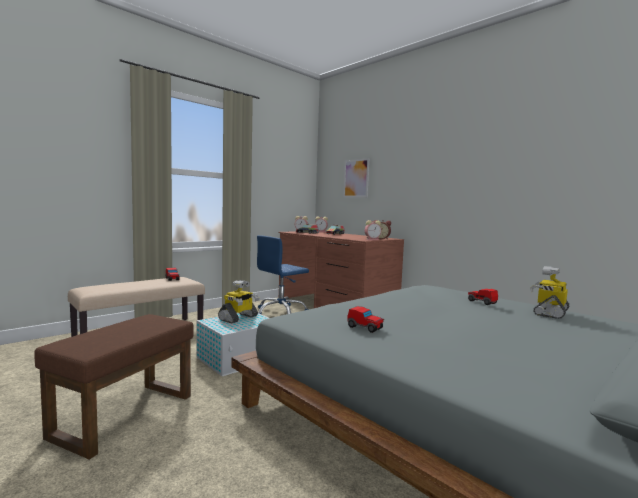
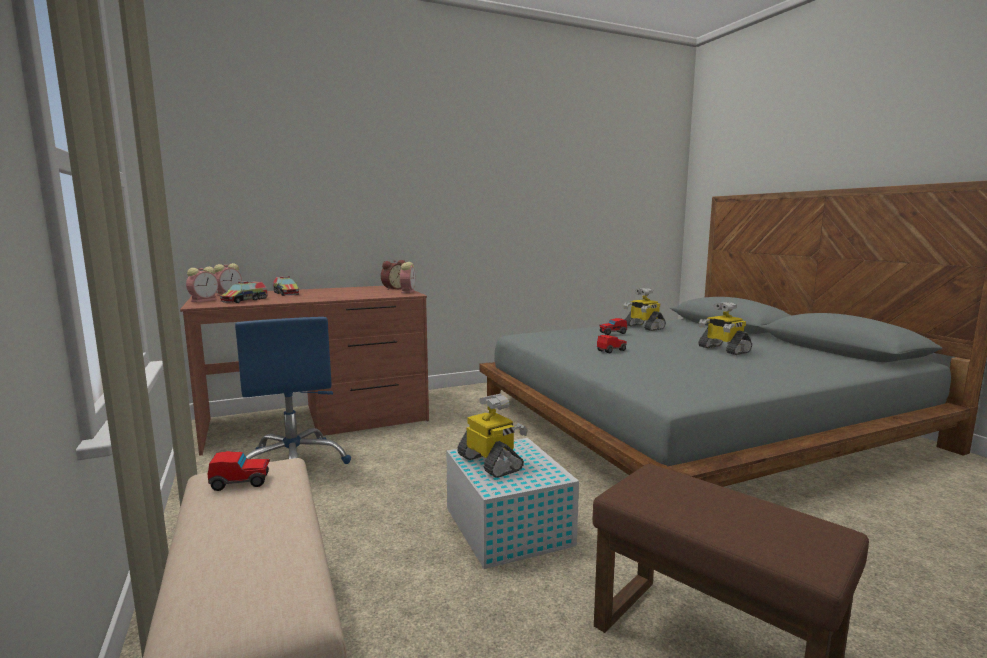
camera: 70 degrees left, 5 degrees up
picture [343,158,369,197] -> none
toy car [347,306,384,333] -> toy car moved to [597,335,627,353]
none -> toy robot [698,302,752,355]

